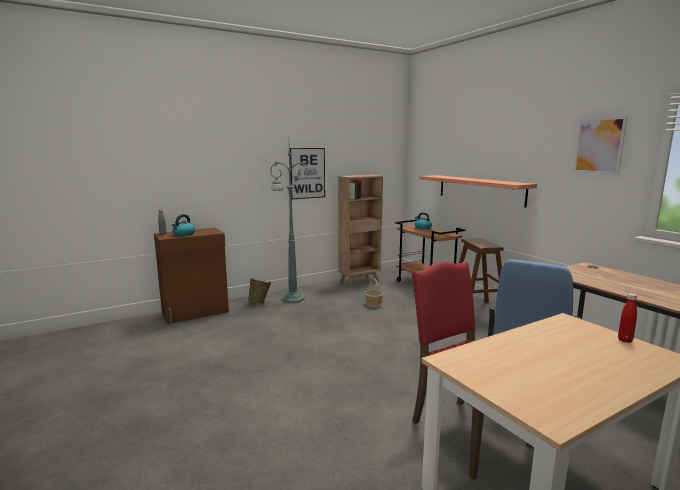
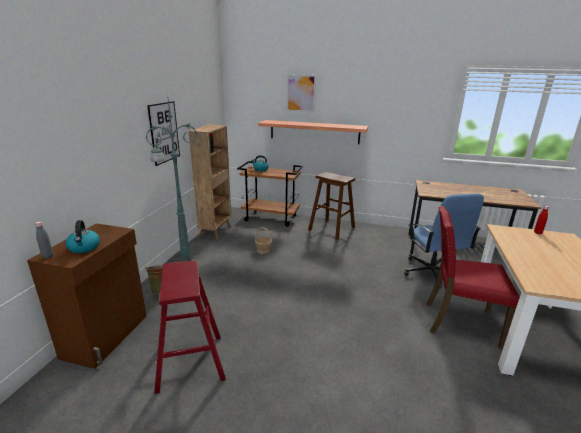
camera: 45 degrees left, 10 degrees up
picture [573,116,628,175] -> picture moved to [286,74,316,113]
none -> red stool [154,260,226,394]

